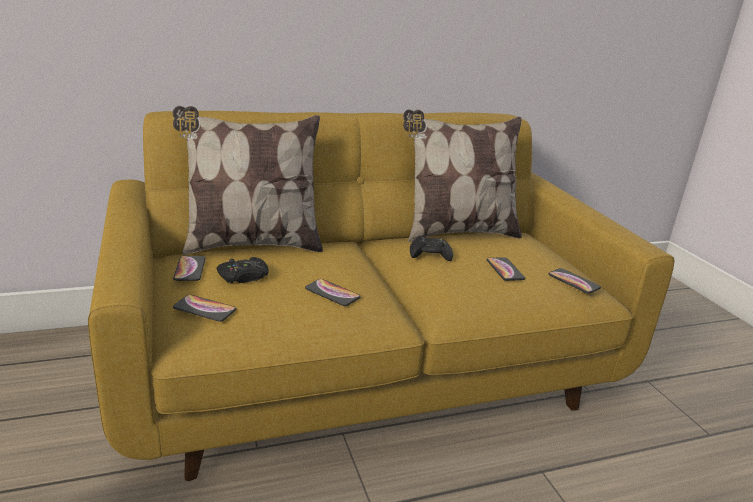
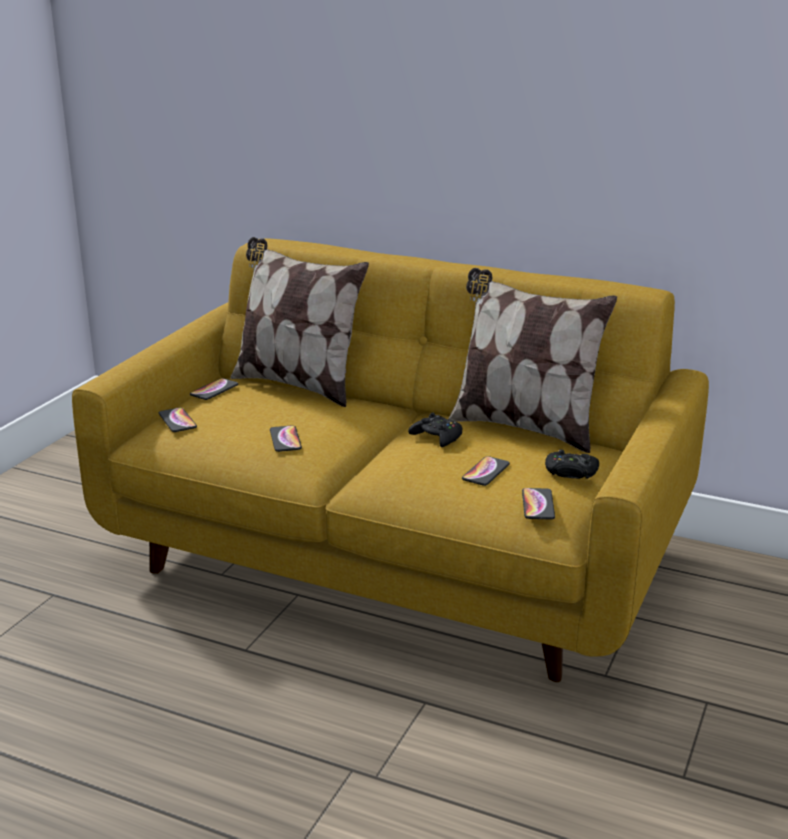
camera: 45 degrees right, 0 degrees up
black game controller [217,257,269,284] -> black game controller moved to [545,450,599,479]

